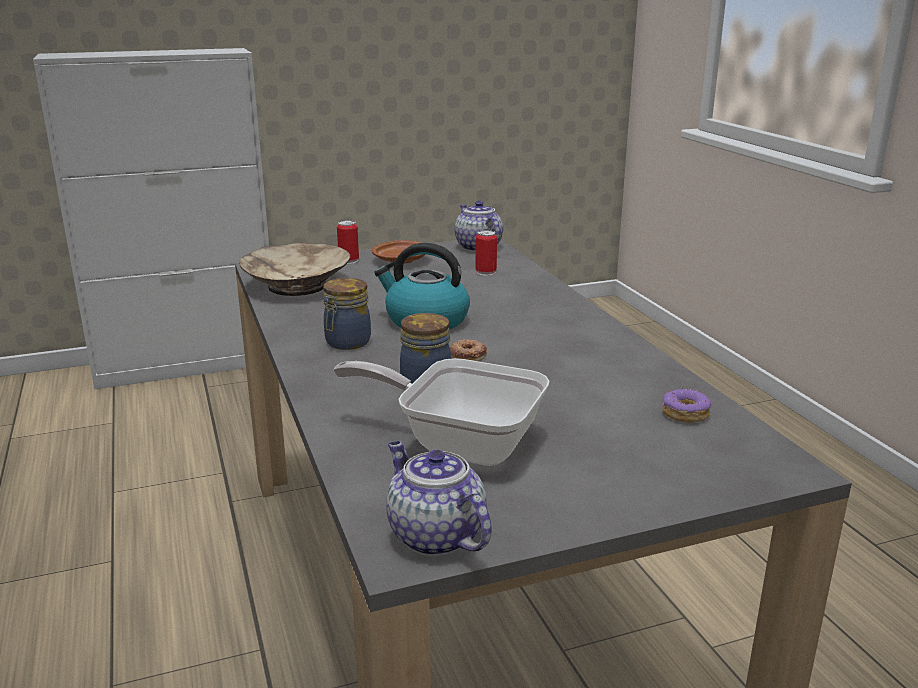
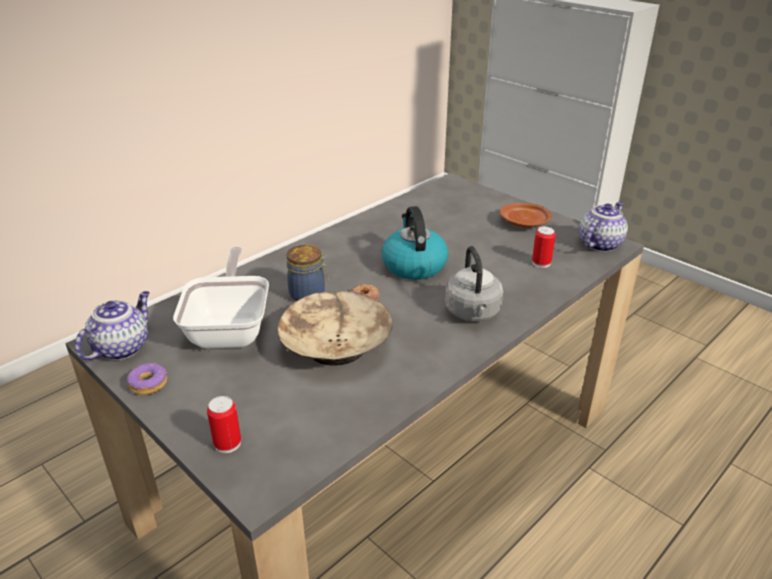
camera: 65 degrees right, 10 degrees up
beige bowl [239,243,350,296] -> beige bowl moved to [278,291,393,366]
jar [323,278,371,350] -> none
can [337,220,359,264] -> can moved to [207,396,241,453]
donut [662,387,712,423] -> donut moved to [127,363,167,395]
none -> grey kettle [445,246,503,321]

